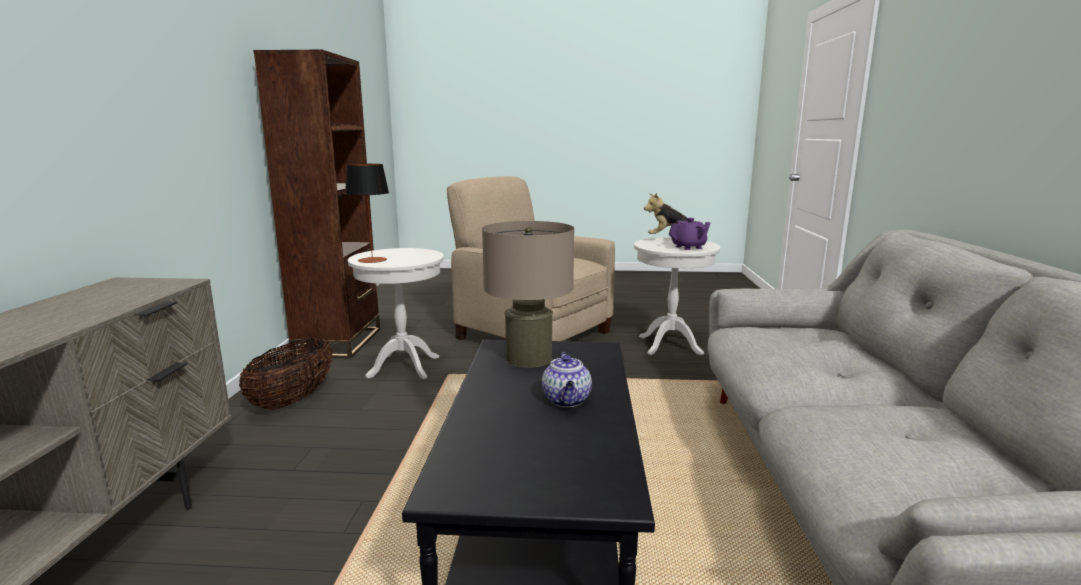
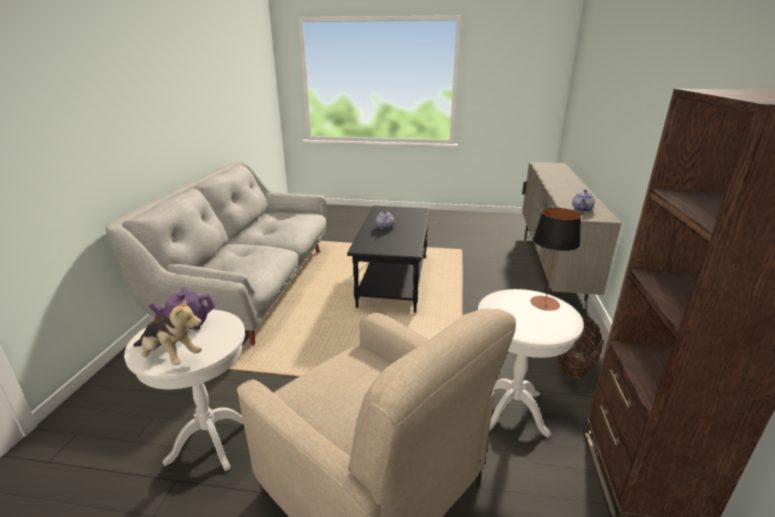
camera: 175 degrees left, 10 degrees up
beige table lamp [482,221,574,368] -> none
none -> teapot [572,190,595,211]

